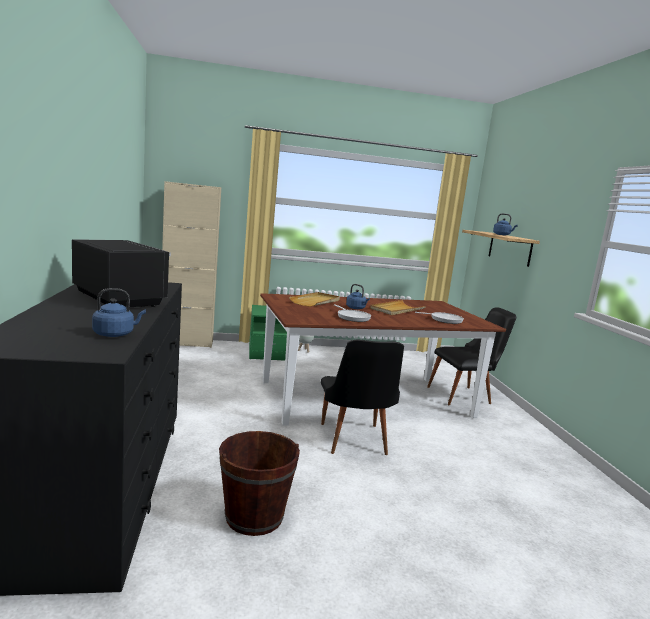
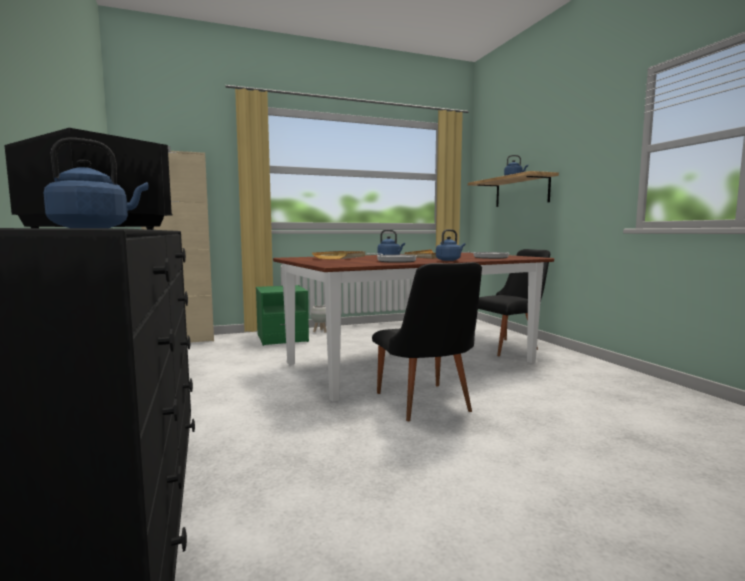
camera: 10 degrees left, 5 degrees down
brown bucket [219,431,300,536] -> none
none -> blue kettle [436,229,465,261]

